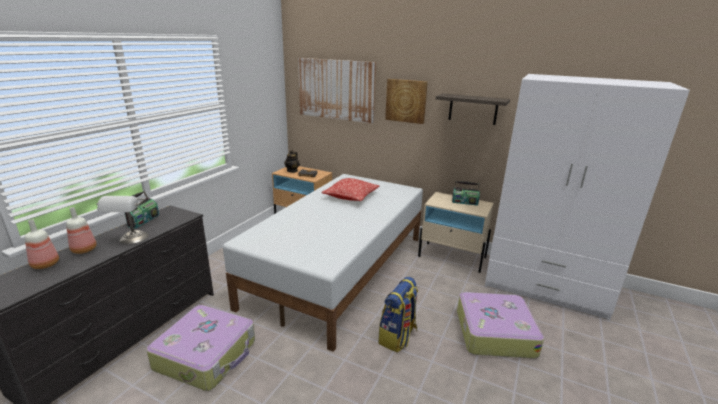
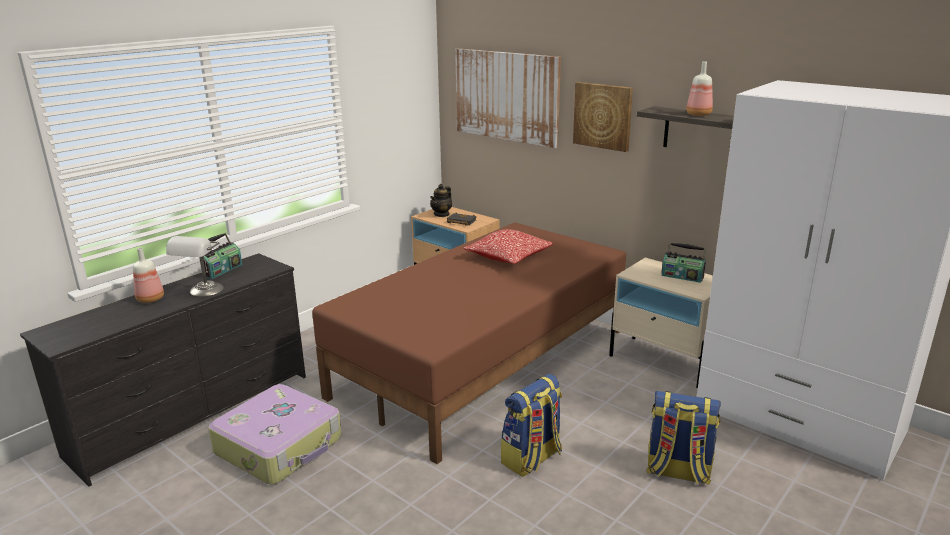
camera: 15 degrees right, 0 degrees up
bottle [25,219,59,269] -> bottle moved to [686,62,713,116]
white bed [223,174,423,352] -> brown bed [312,222,626,464]
suitcase [457,292,544,359] -> backpack [646,391,721,485]

